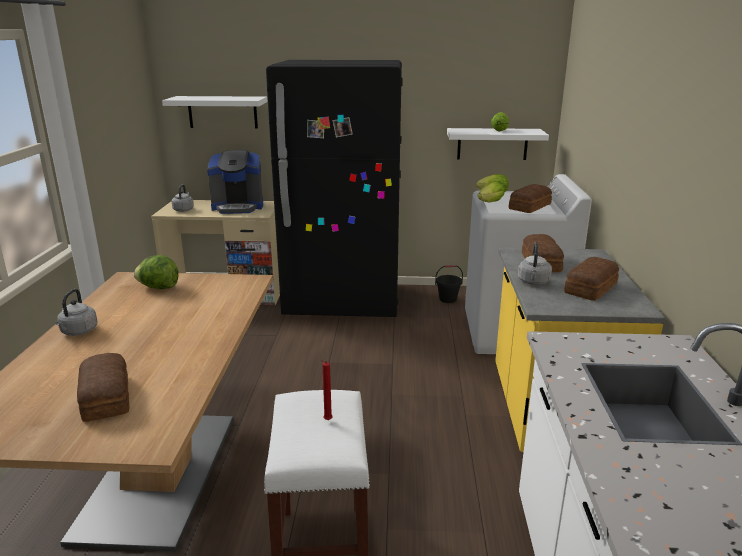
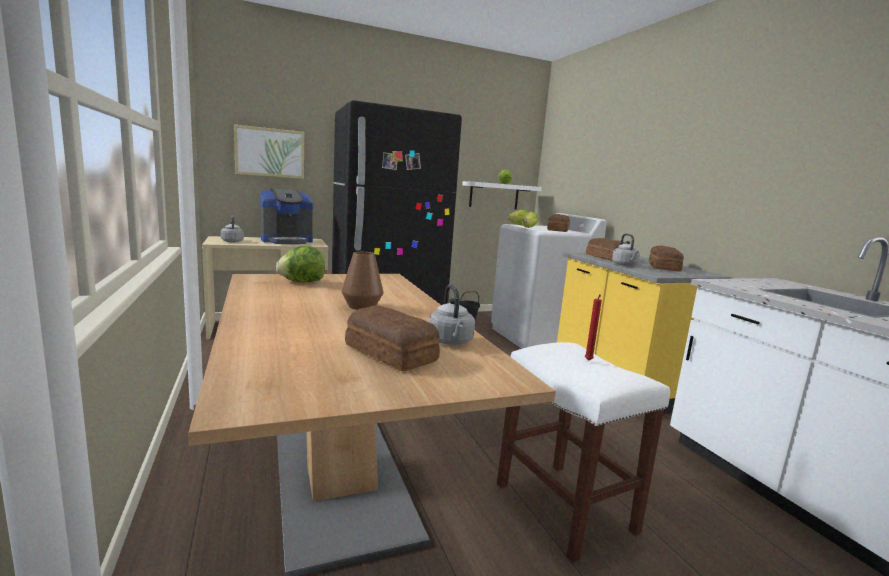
camera: 25 degrees left, 10 degrees down
grey kettle [55,289,98,336] -> grey kettle moved to [429,284,475,345]
white shelf [162,96,267,128] -> picture [234,124,304,179]
none -> brown vase [342,252,384,310]

